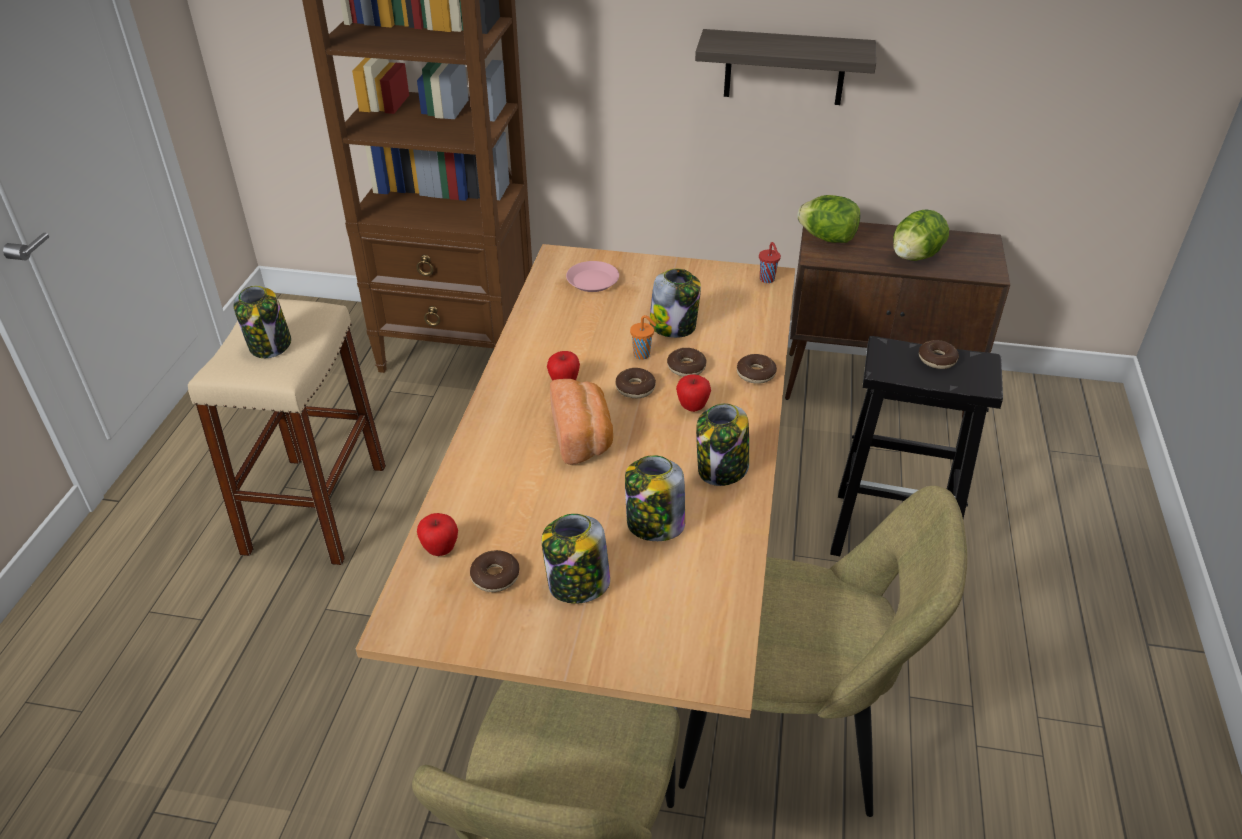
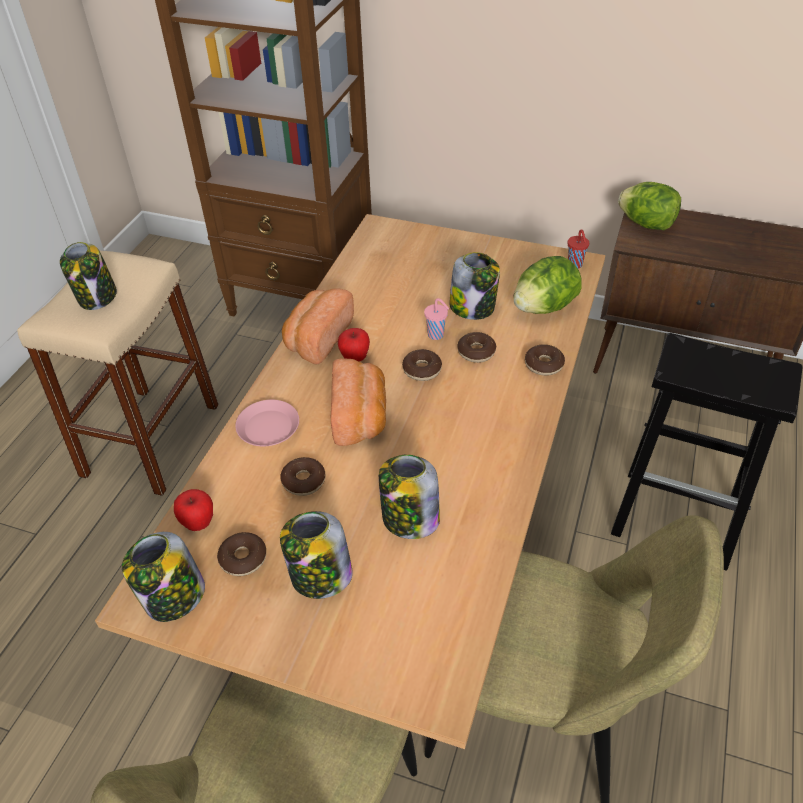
camera: 10 degrees right, 5 degrees up
pink plate [566,261,619,292] -> pink plate moved to [235,400,299,446]
orange cup [630,315,656,360] -> pink cup [424,298,449,340]
apple [676,375,711,412] -> none
shelf [695,29,876,105] -> none
jar [696,403,749,486] -> jar moved to [122,532,205,622]
lettuce [893,210,949,261] -> lettuce moved to [514,256,582,314]
donut [919,340,959,369] -> donut moved to [280,457,326,496]
none -> bread [282,288,354,364]

